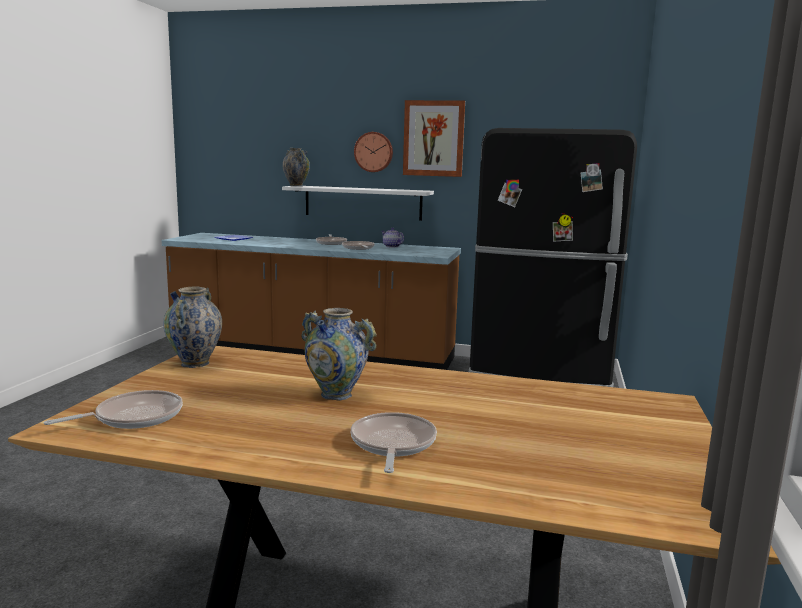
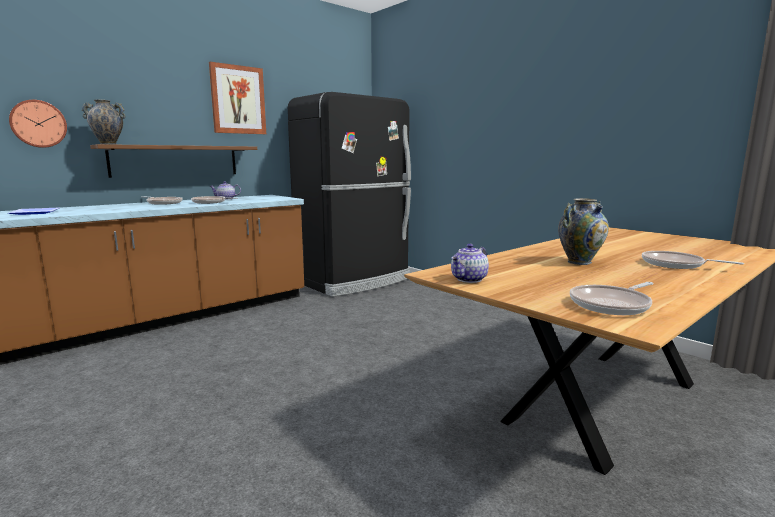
camera: 55 degrees left, 0 degrees up
frying pan [44,390,183,429] -> frying pan turned 120 degrees counterclockwise [570,282,653,315]
vase [163,287,222,368] -> teapot [451,244,489,283]
white shelf [282,186,434,221] -> brown shelf [90,144,257,178]
wall clock [354,132,393,172] -> wall clock moved to [9,100,67,148]

